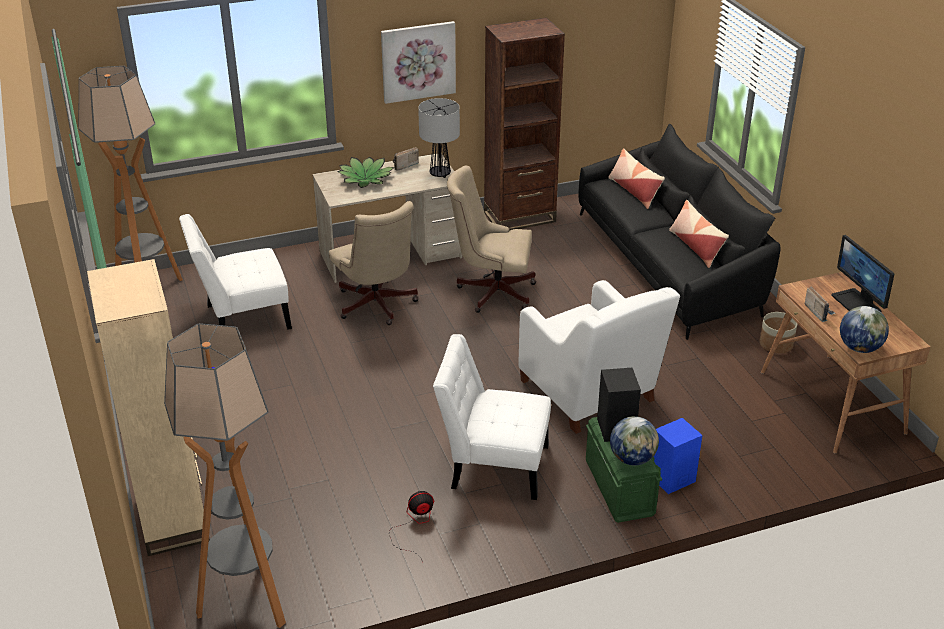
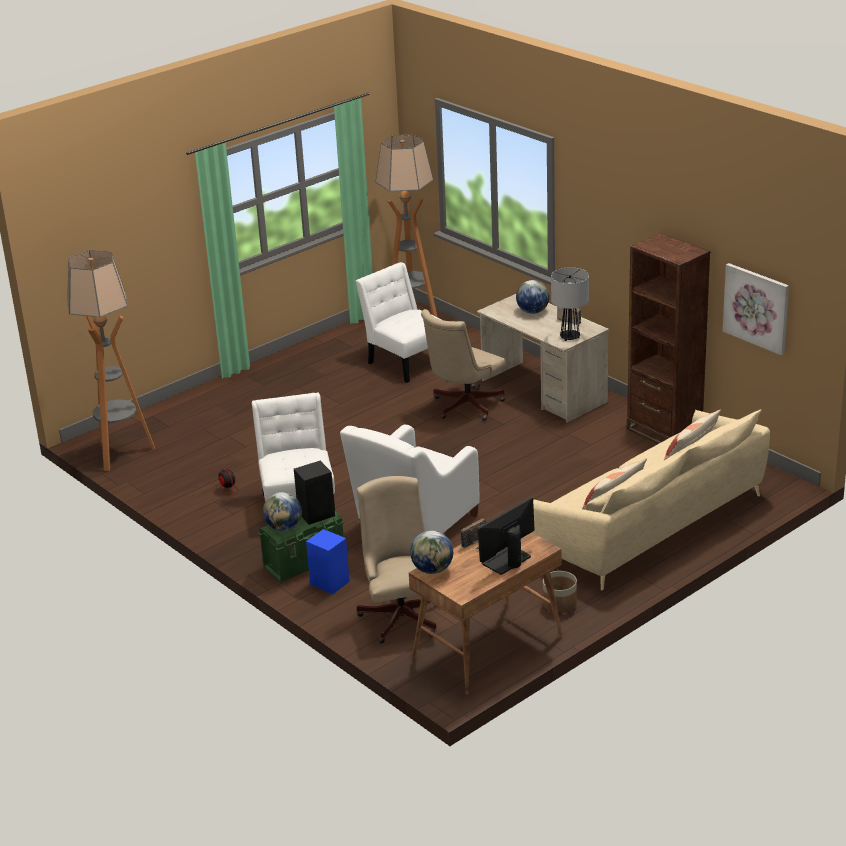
camera: 70 degrees right, 5 degrees down
beige bookcase [87,259,210,556] -> none
potted plant [338,157,394,188] -> globe [516,280,549,314]
picture [381,21,456,104] -> picture moved to [723,263,789,355]
beige office chair [447,166,536,313] -> beige office chair moved to [357,476,437,644]
black sofa [579,123,781,340] -> beige sofa [533,409,770,591]

